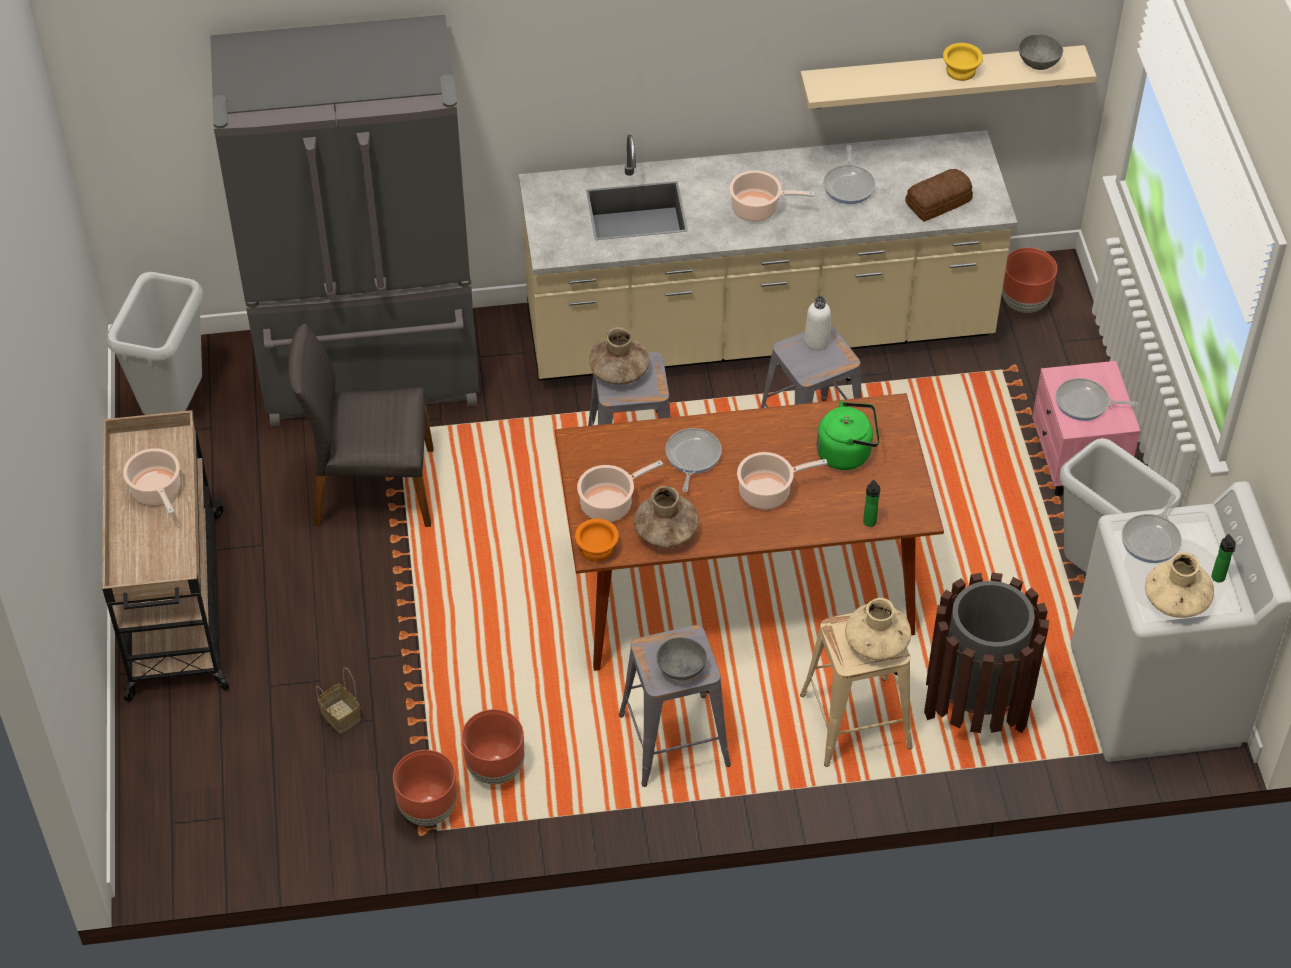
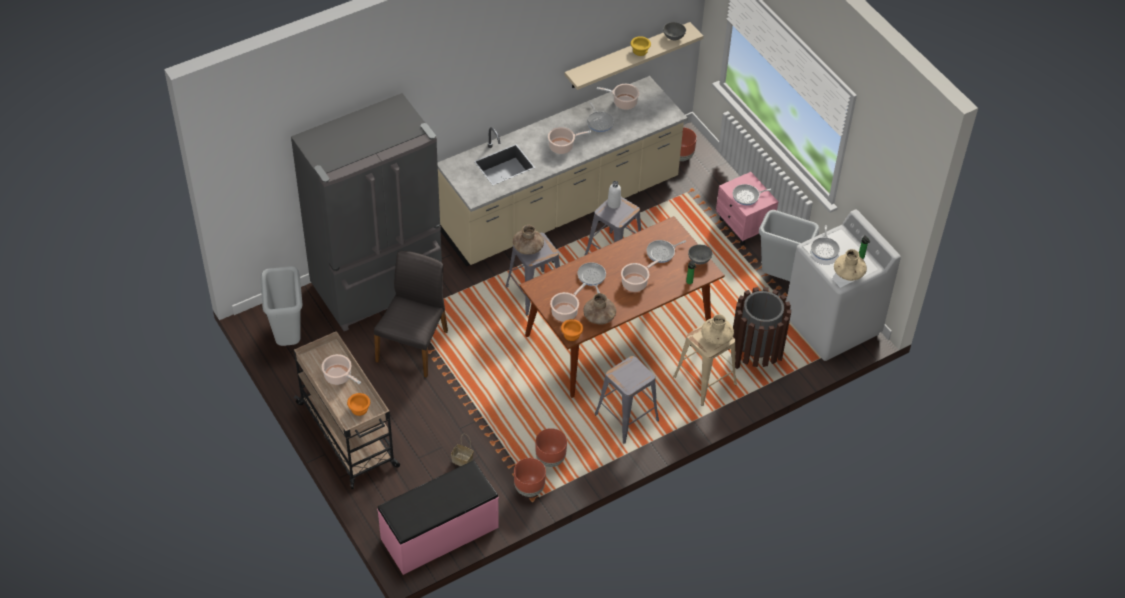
camera: 25 degrees left, 0 degrees up
grey chair [289,324,433,527] -> grey chair turned 135 degrees clockwise [374,251,448,378]
grey bowl [657,637,707,681] -> grey bowl moved to [688,245,712,264]
green kettle [817,401,880,470] -> frying pan [647,240,686,263]
bread [905,169,973,222] -> none
none -> orange bowl [347,393,370,416]
none -> pink bench [377,460,499,575]
none -> cooking pot [597,84,639,110]

